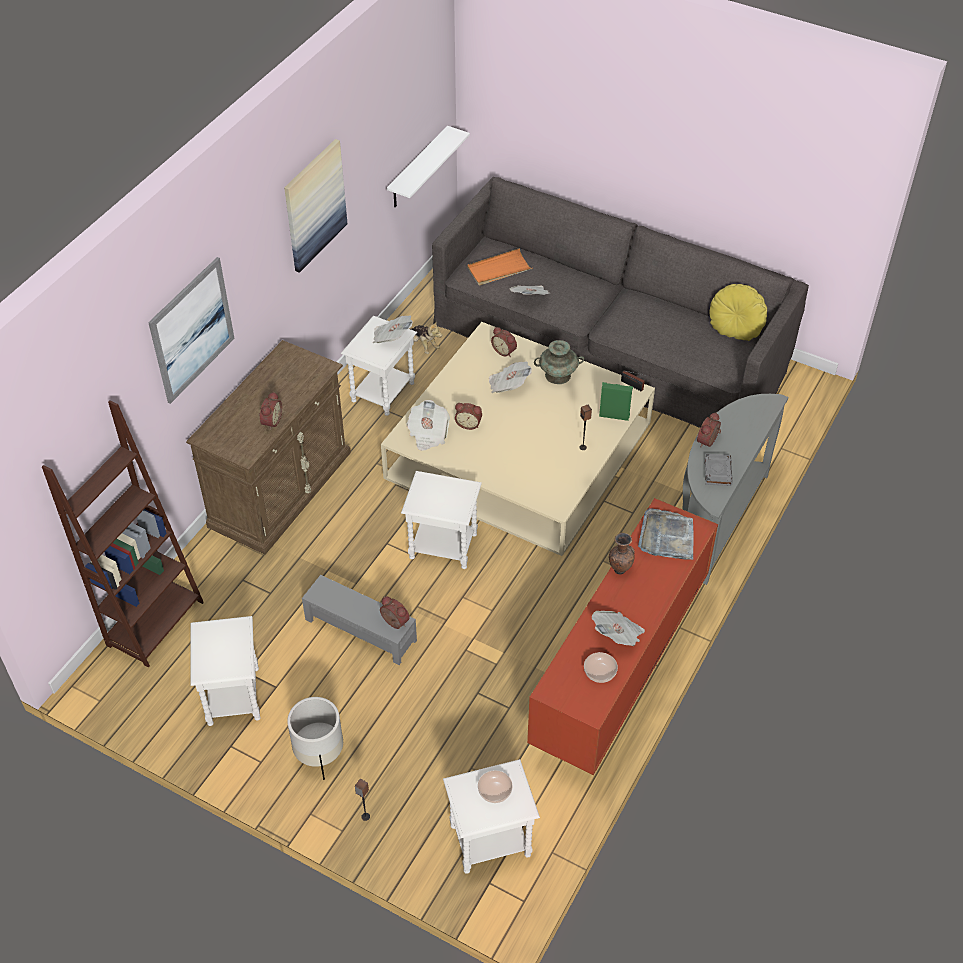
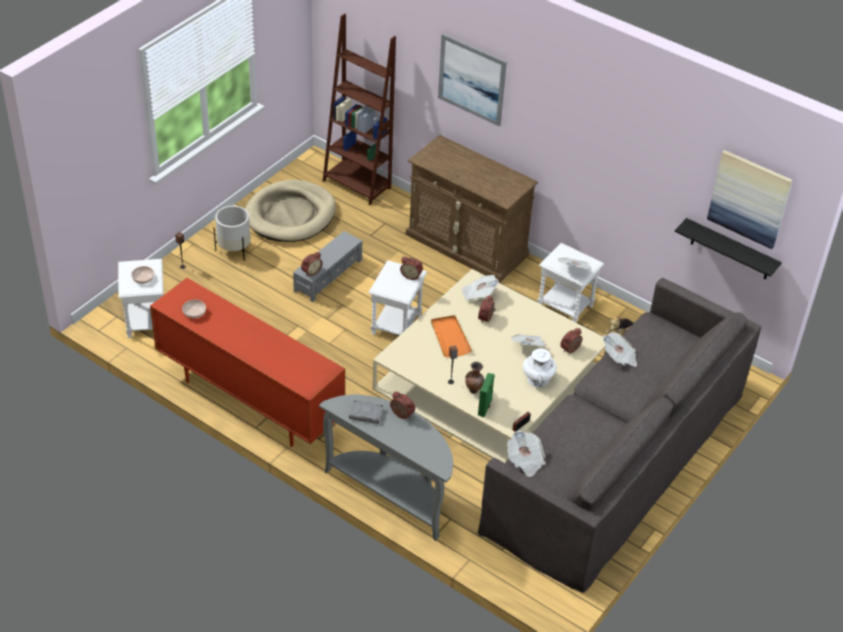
camera: 95 degrees right, 5 degrees down
white side table [191,616,261,726] -> beige dog bed [245,180,336,242]
alarm clock [259,392,282,430] -> alarm clock moved to [400,257,423,280]
picture [284,139,347,273] -> picture moved to [707,150,792,249]
white shelf [387,126,470,207] -> black shelf [675,218,782,279]
orange tray [467,248,533,285] -> orange tray moved to [431,315,472,358]
turquoise vase [534,340,584,384] -> white vase [523,349,556,387]
newspaper [592,611,645,646] -> newspaper moved to [507,430,546,477]
brown vase [609,533,635,574] -> brown vase moved to [465,362,485,394]
grey tray [638,508,694,560] -> none
yellow pillow [710,284,767,341] -> none

